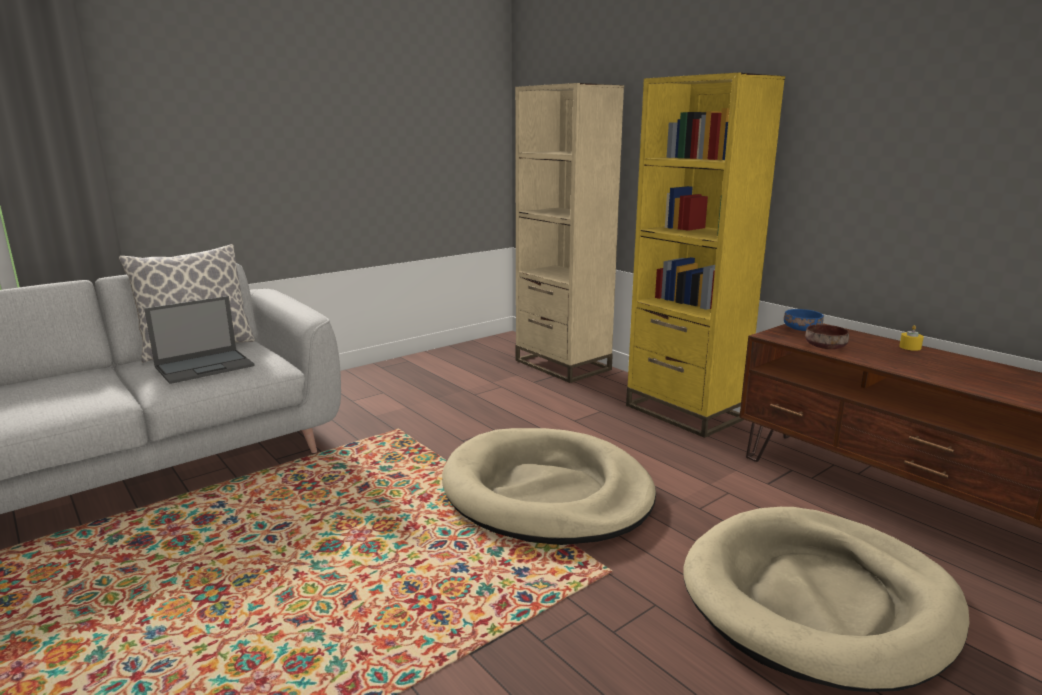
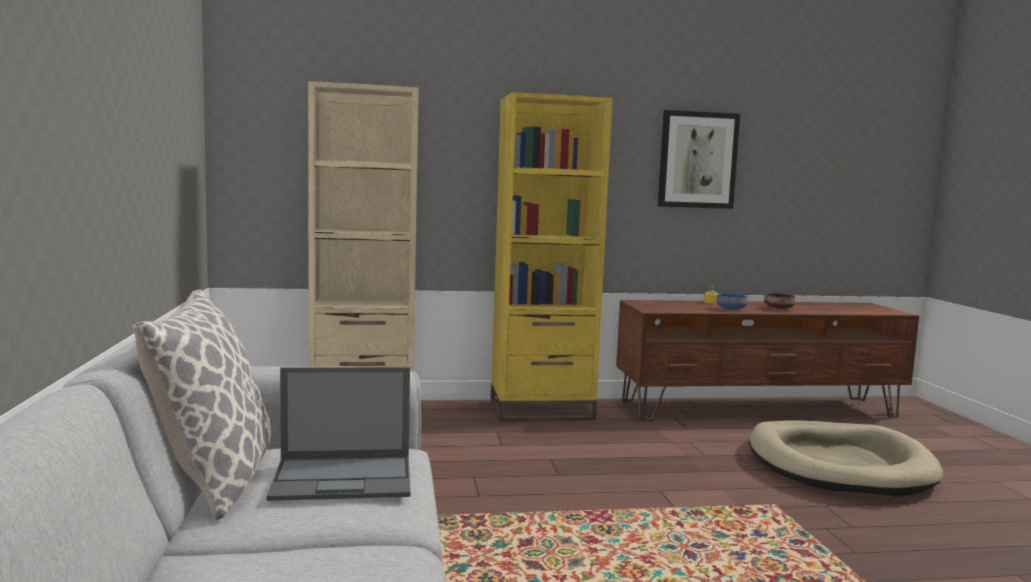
camera: 60 degrees left, 10 degrees down
laptop [144,296,255,384] -> laptop turned 90 degrees clockwise [267,367,411,501]
beige dog bed [442,428,656,545] -> none
blue bowl [784,309,824,331] -> blue bowl moved to [717,293,748,309]
brown bowl [805,324,849,349] -> brown bowl moved to [764,293,795,309]
none -> picture [658,110,740,209]

